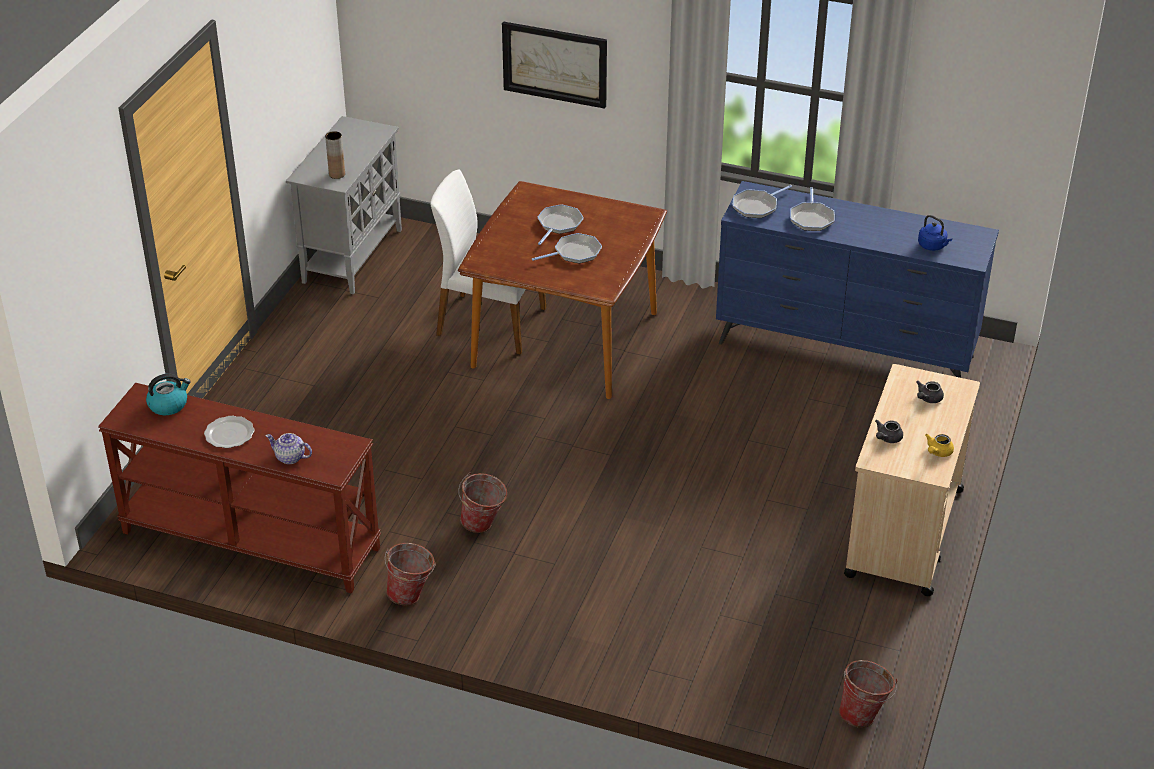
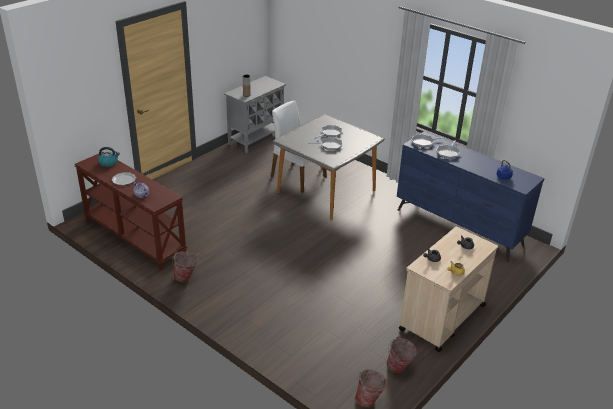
camera: 20 degrees right, 5 degrees down
brown dining table [458,181,667,399] -> grey dining table [272,114,385,220]
bucket [458,472,507,533] -> bucket moved to [386,336,417,373]
picture [502,21,607,109] -> none

